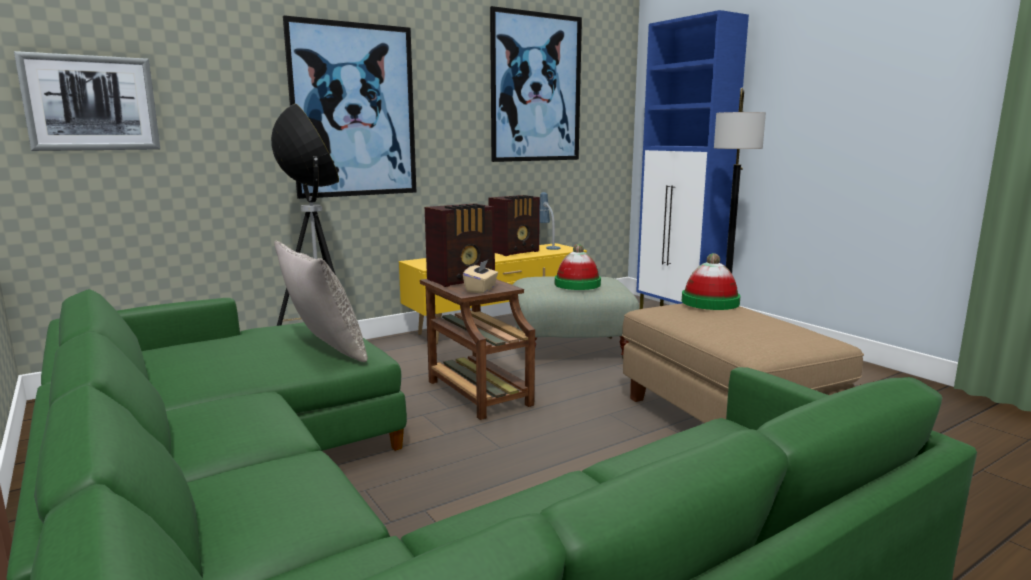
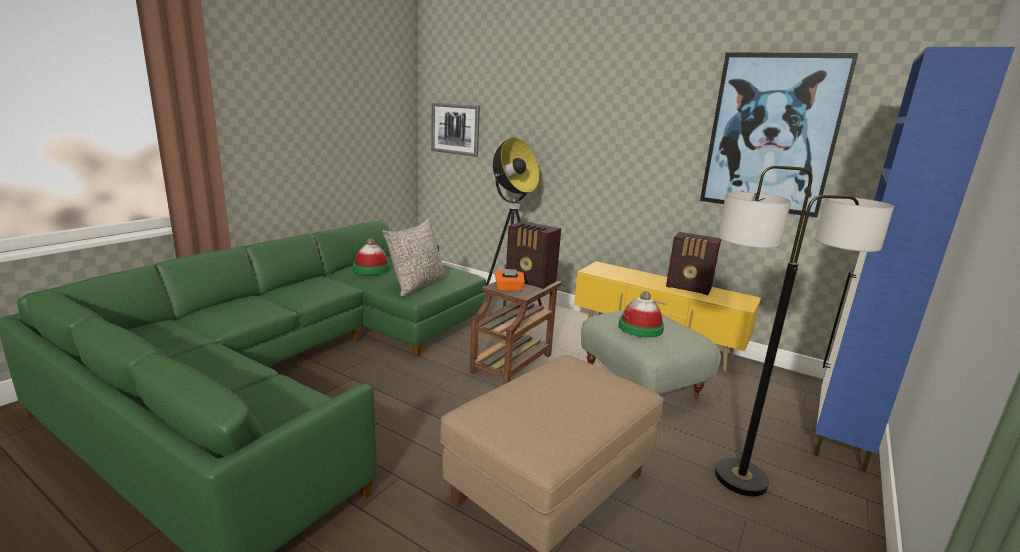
camera: 65 degrees right, 5 degrees up
picture [283,15,416,199] -> none
beige tissue box [463,260,498,293] -> orange tissue box [495,269,525,291]
table lamp [539,192,561,250] -> none
hat [682,253,740,310] -> hat moved to [353,238,390,275]

